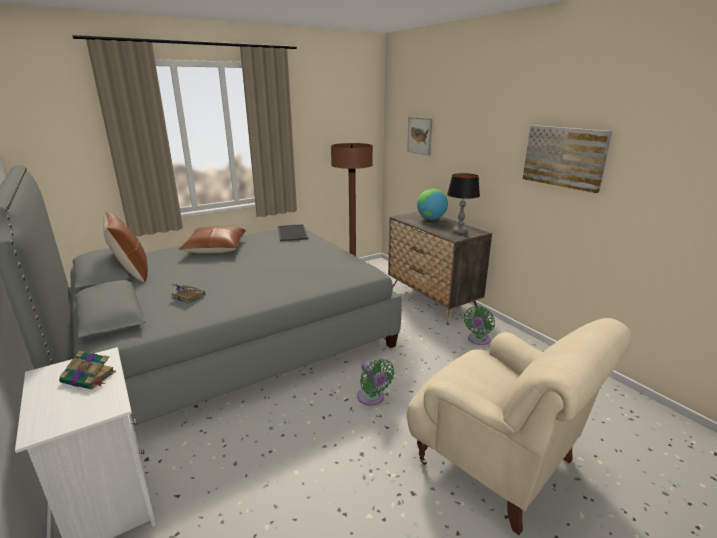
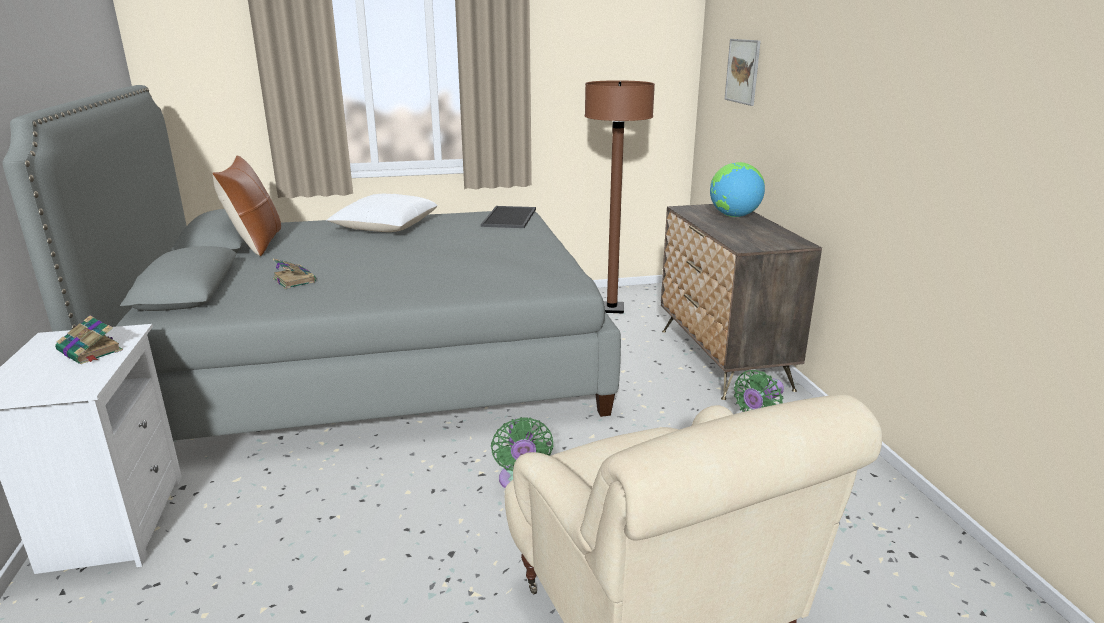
camera: 20 degrees right, 0 degrees up
brown pillow [178,226,246,253] -> white pillow [326,194,438,232]
table lamp [447,173,480,234] -> none
picture [523,125,612,193] -> none

